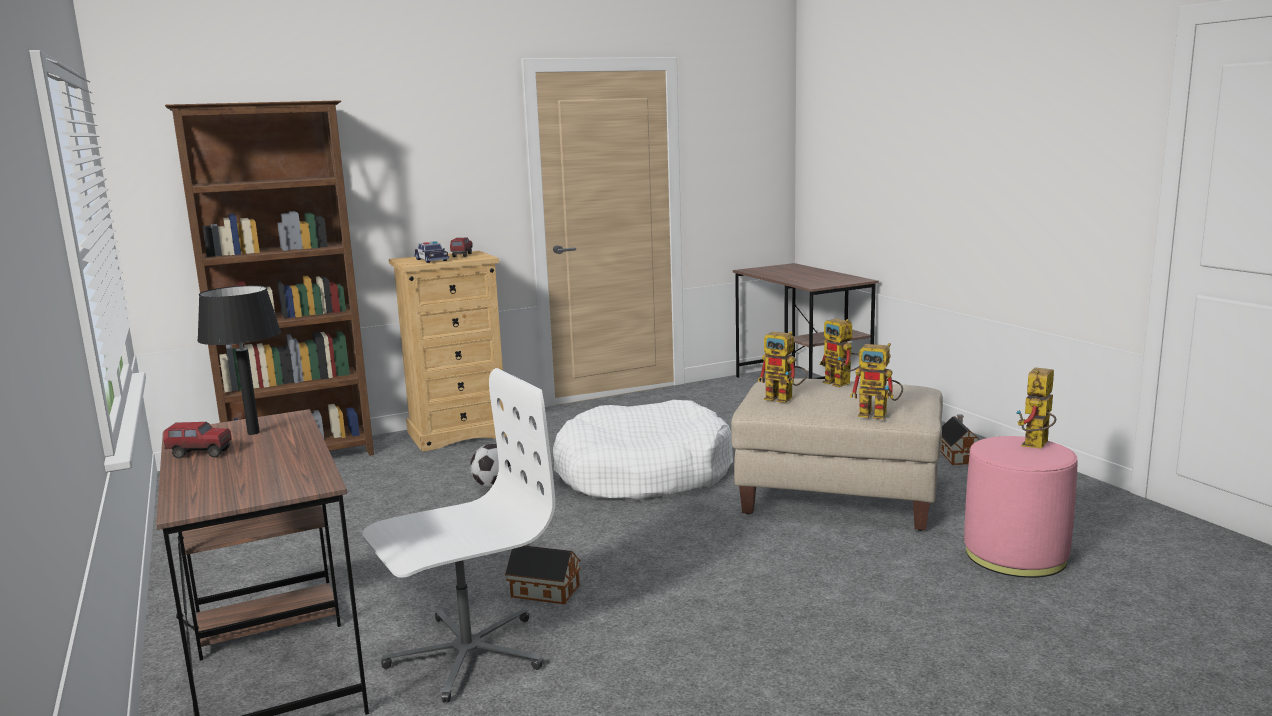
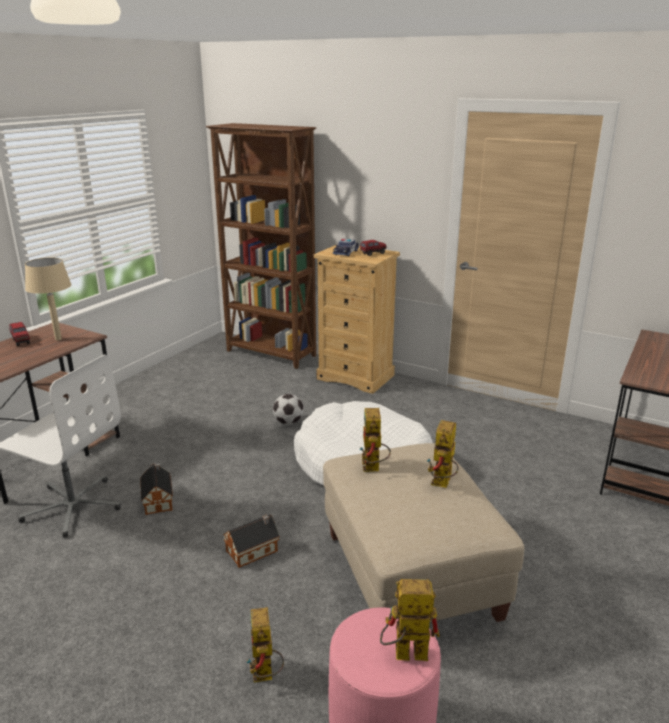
camera: 55 degrees right, 10 degrees up
black table lamp [197,285,281,435] -> beige table lamp [25,257,71,341]
toy robot [850,343,903,419] -> toy robot moved to [246,607,284,682]
toy house [941,414,979,465] -> toy house moved to [223,514,280,568]

